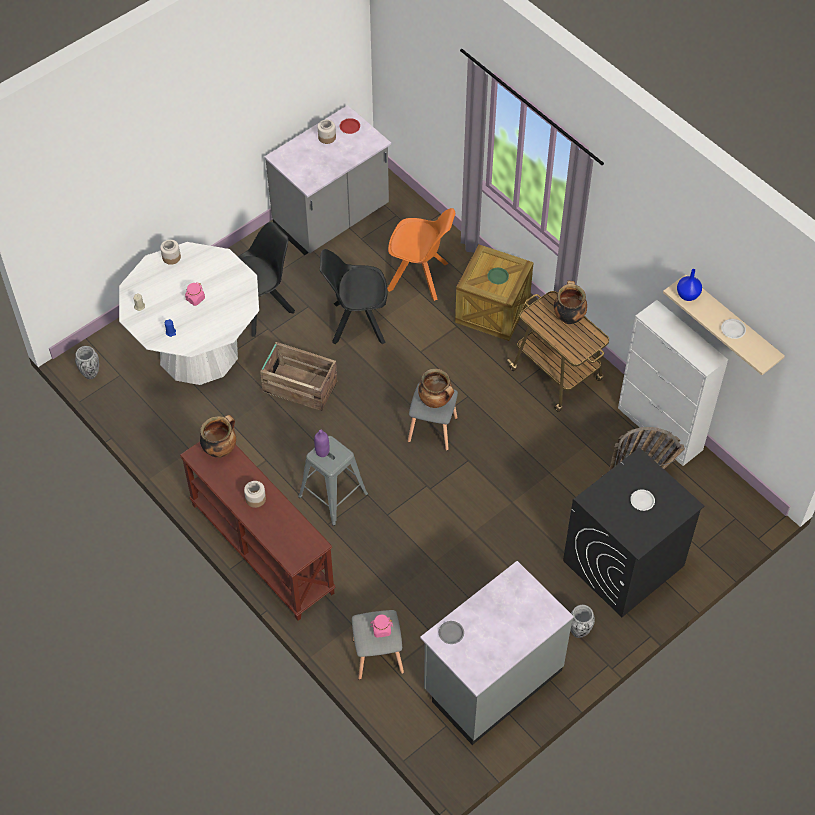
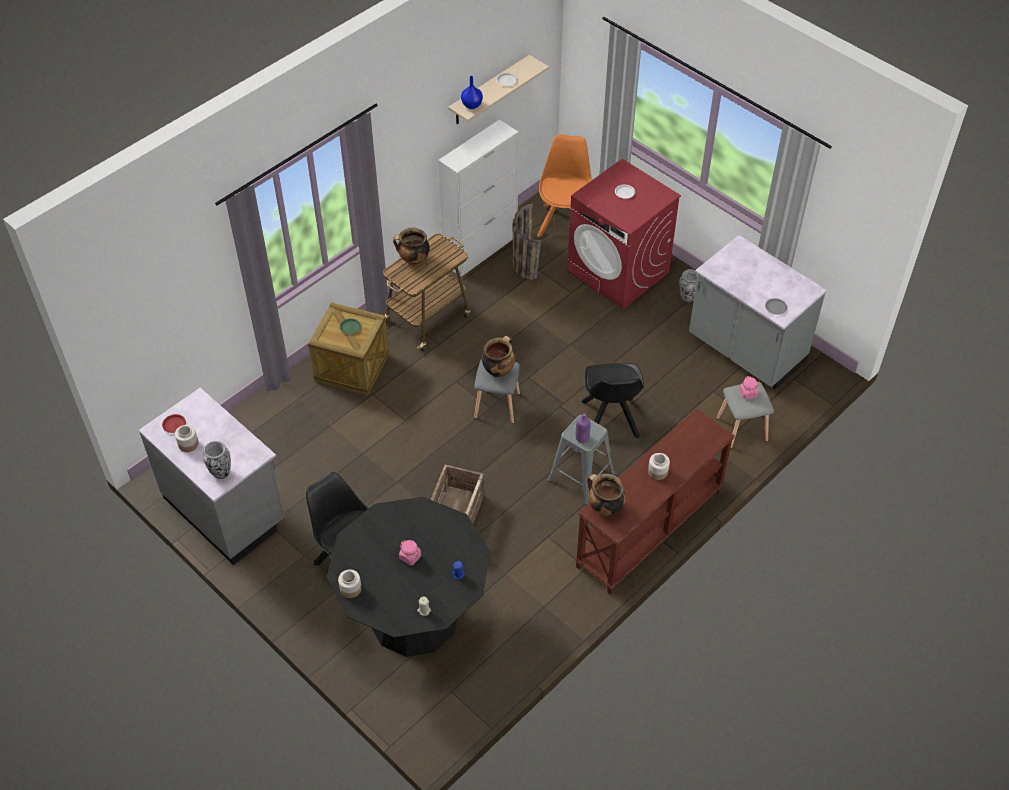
camera: 95 degrees left, 5 degrees down
vase [75,346,99,379] -> vase moved to [203,441,231,479]
white dining table [119,242,259,385] -> black dining table [327,497,490,657]
black chair [320,249,388,345] -> black chair moved to [581,363,644,438]
orange chair [387,208,455,301] -> orange chair moved to [537,134,592,237]
black washing machine [563,448,705,617] -> red washing machine [567,159,681,309]

